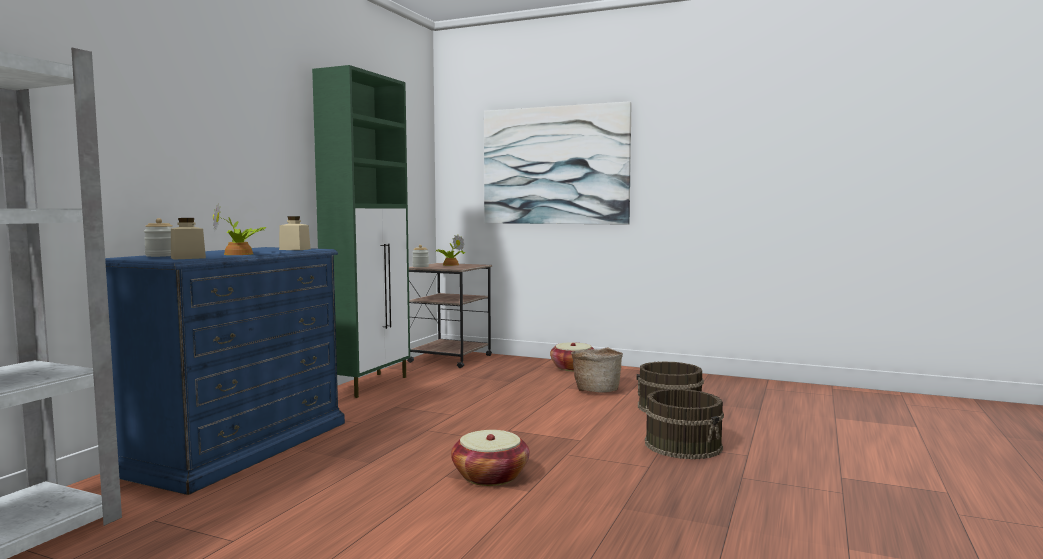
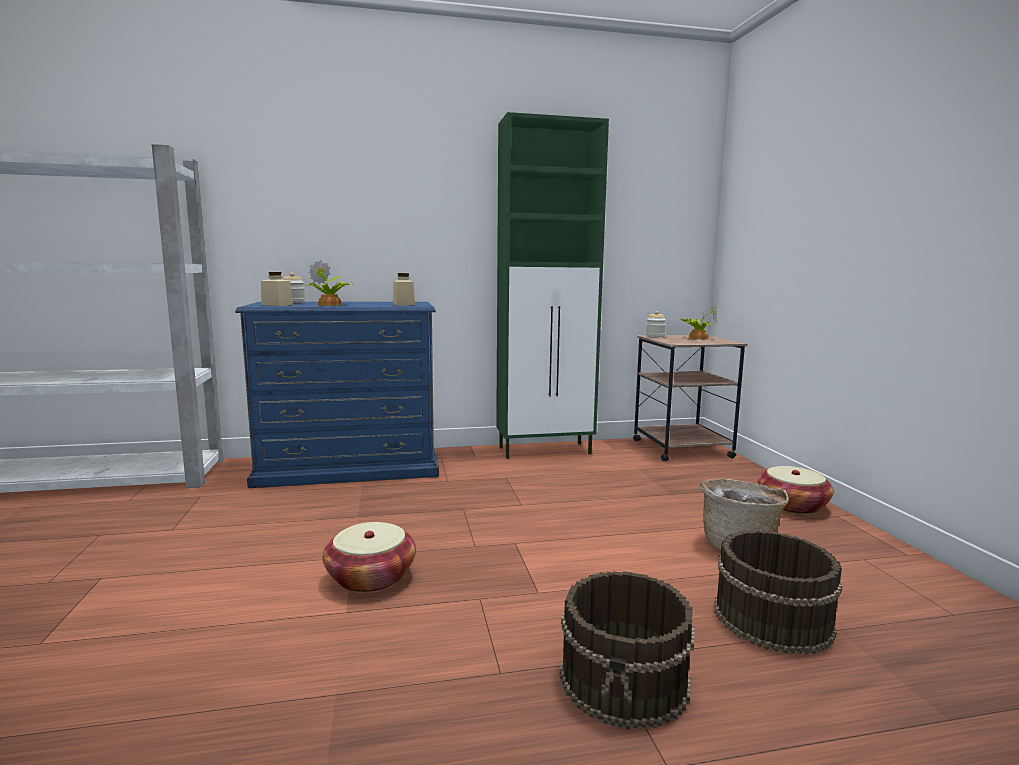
camera: 55 degrees right, 5 degrees up
picture [484,101,631,225] -> none

